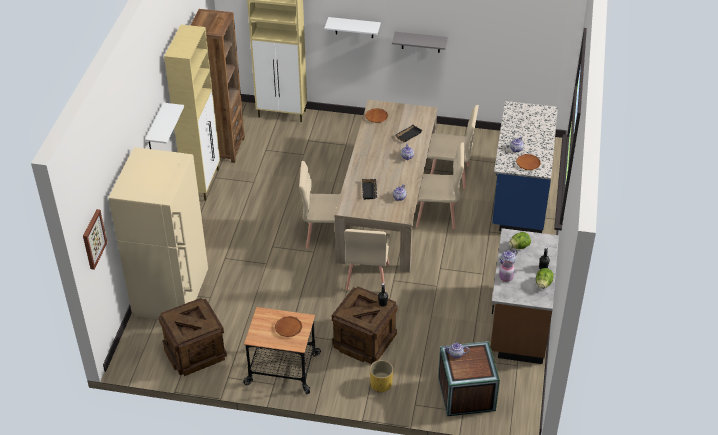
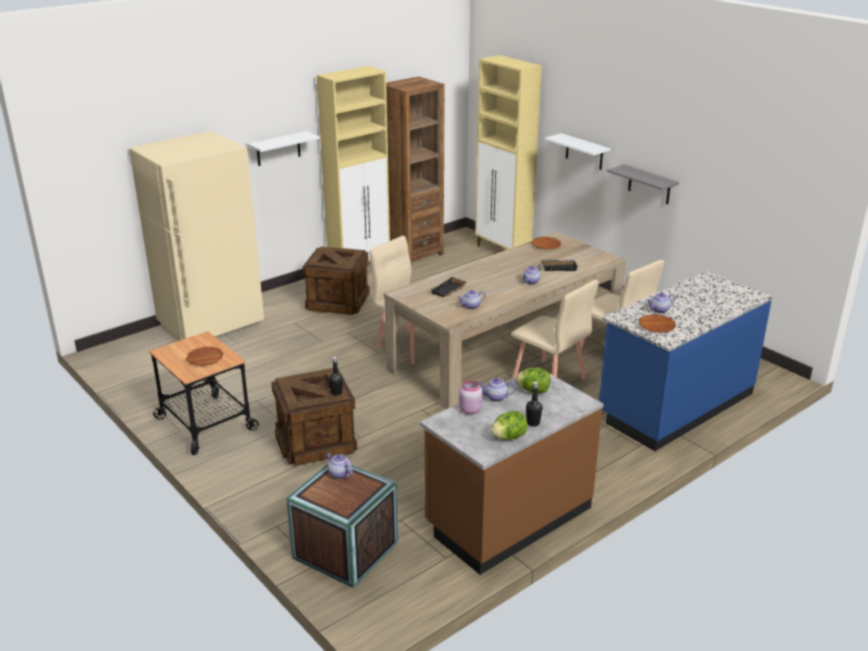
camera: 40 degrees right, 15 degrees down
picture [83,209,107,270] -> none
crate [158,298,227,376] -> crate moved to [303,246,370,315]
beige chair [344,229,390,292] -> none
yellow planter [370,360,393,393] -> none

